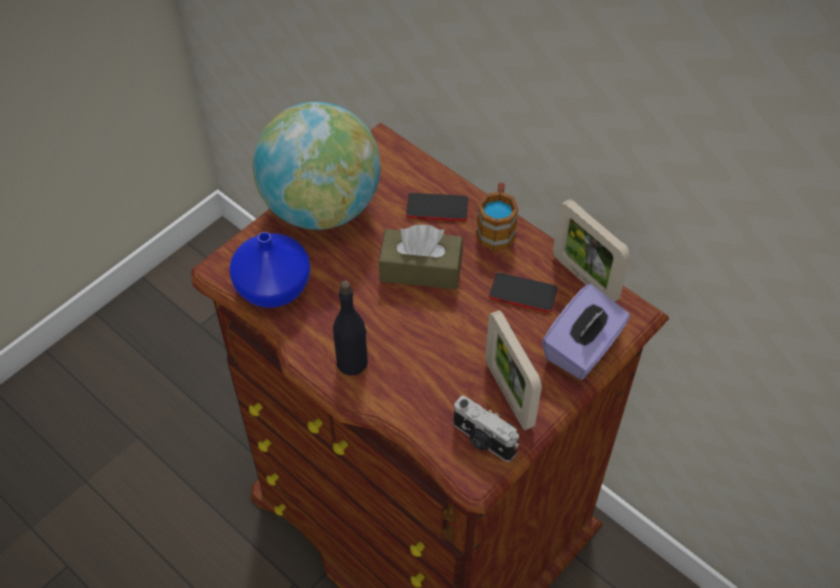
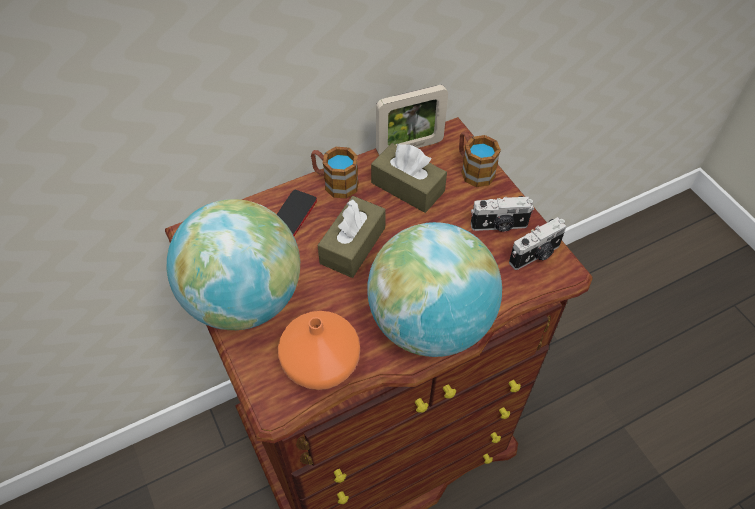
camera: 70 degrees left, 0 degrees up
blue vase [229,232,311,308] -> orange vase [278,311,360,390]
black bottle [333,280,368,376] -> globe [367,222,502,357]
picture frame [485,310,542,430] -> camera [471,196,534,232]
phone [489,273,558,313] -> brown tissue box [371,143,447,213]
purple tissue box [542,284,630,380] -> mug [459,131,501,187]

